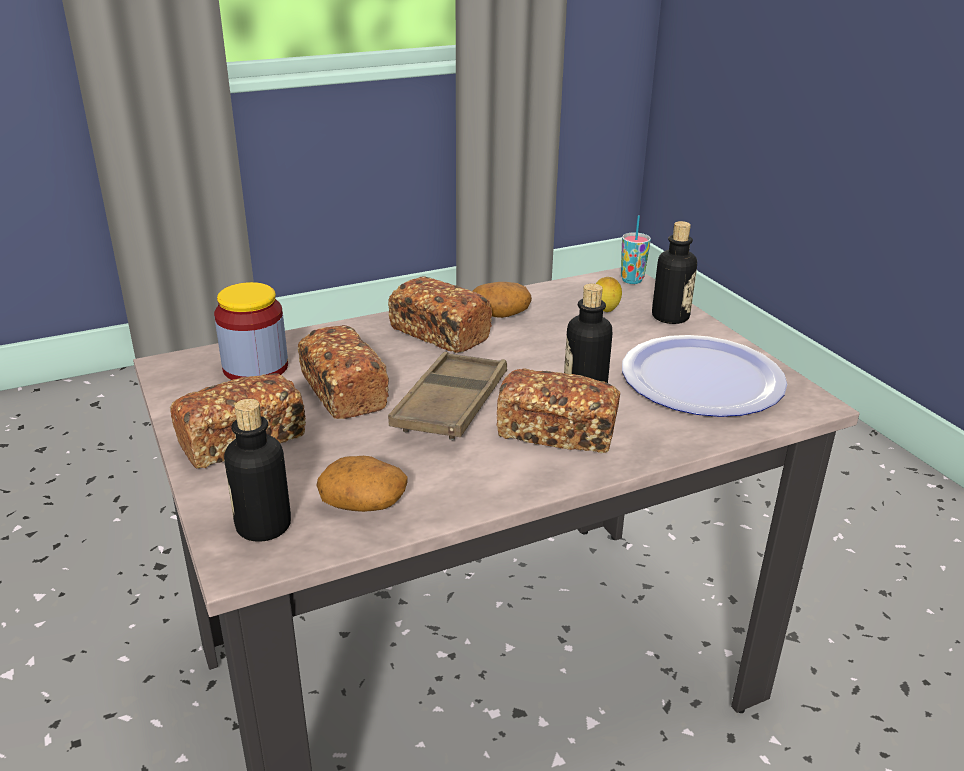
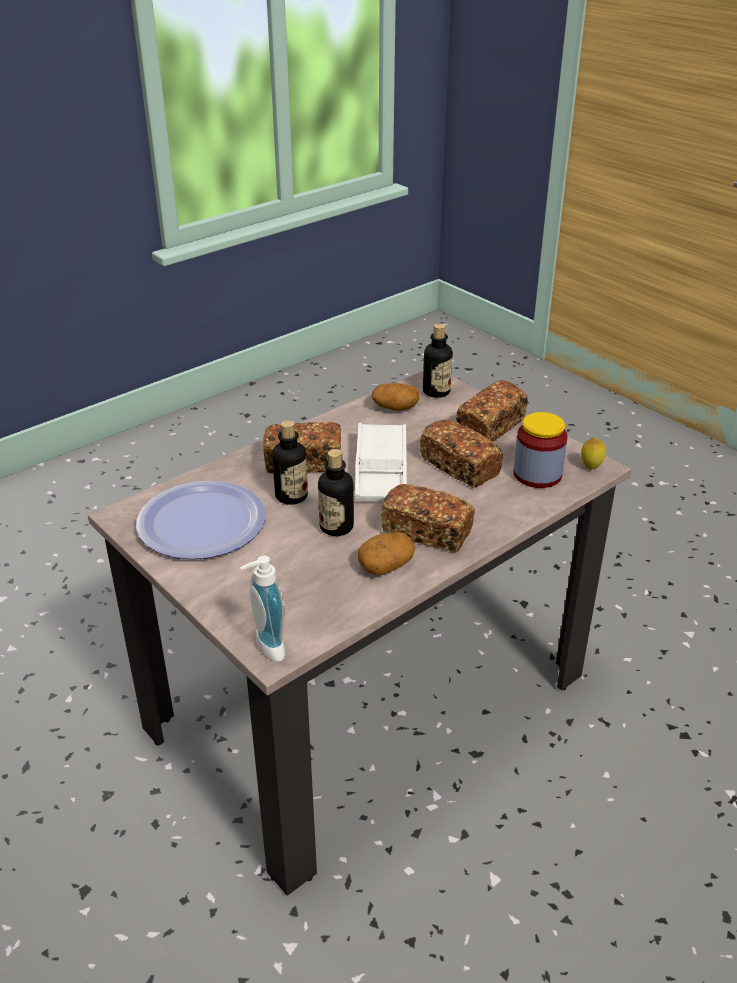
camera: 165 degrees right, 5 degrees up
brown tray [388,352,507,440] -> white tray [354,423,407,502]
lemon [596,277,622,312] -> lemon moved to [581,437,606,470]
cup [621,215,651,284] -> soap dispenser [240,556,286,662]
bottle [652,221,697,324] -> bottle moved to [318,449,354,536]

